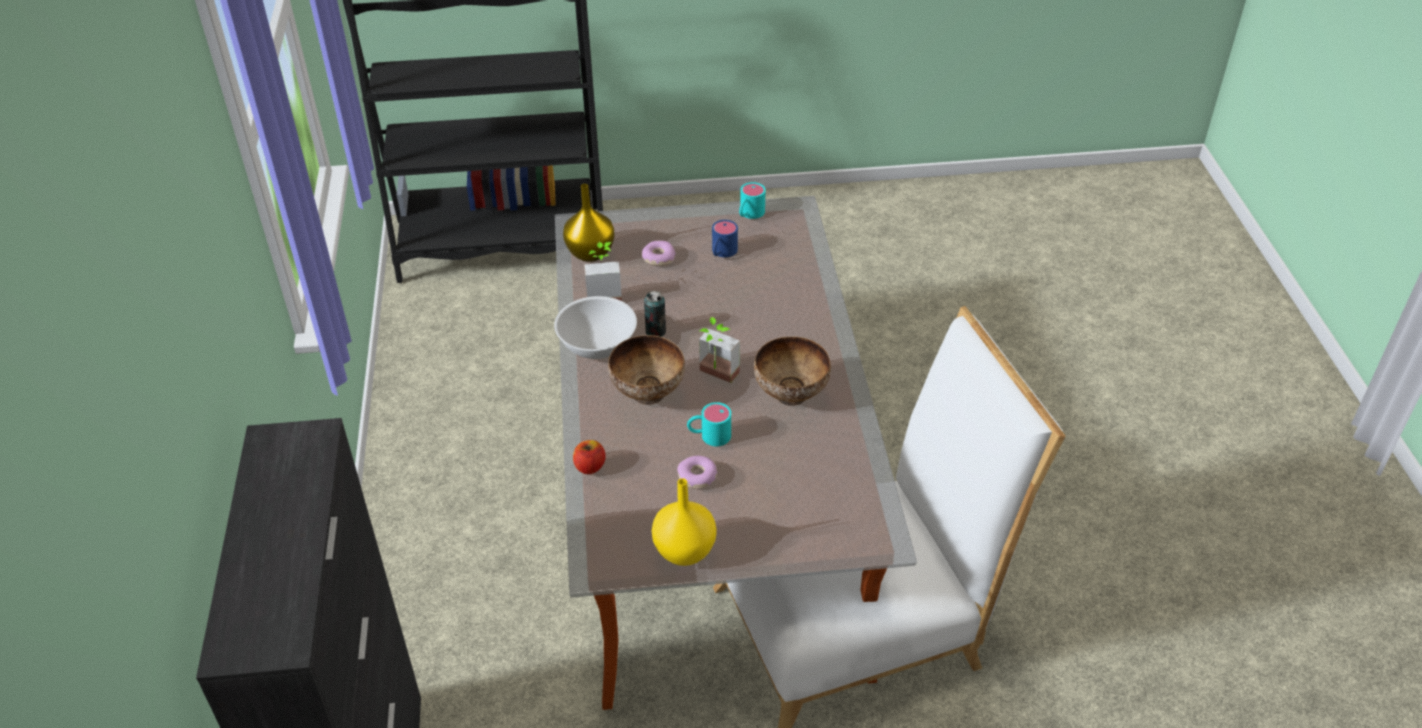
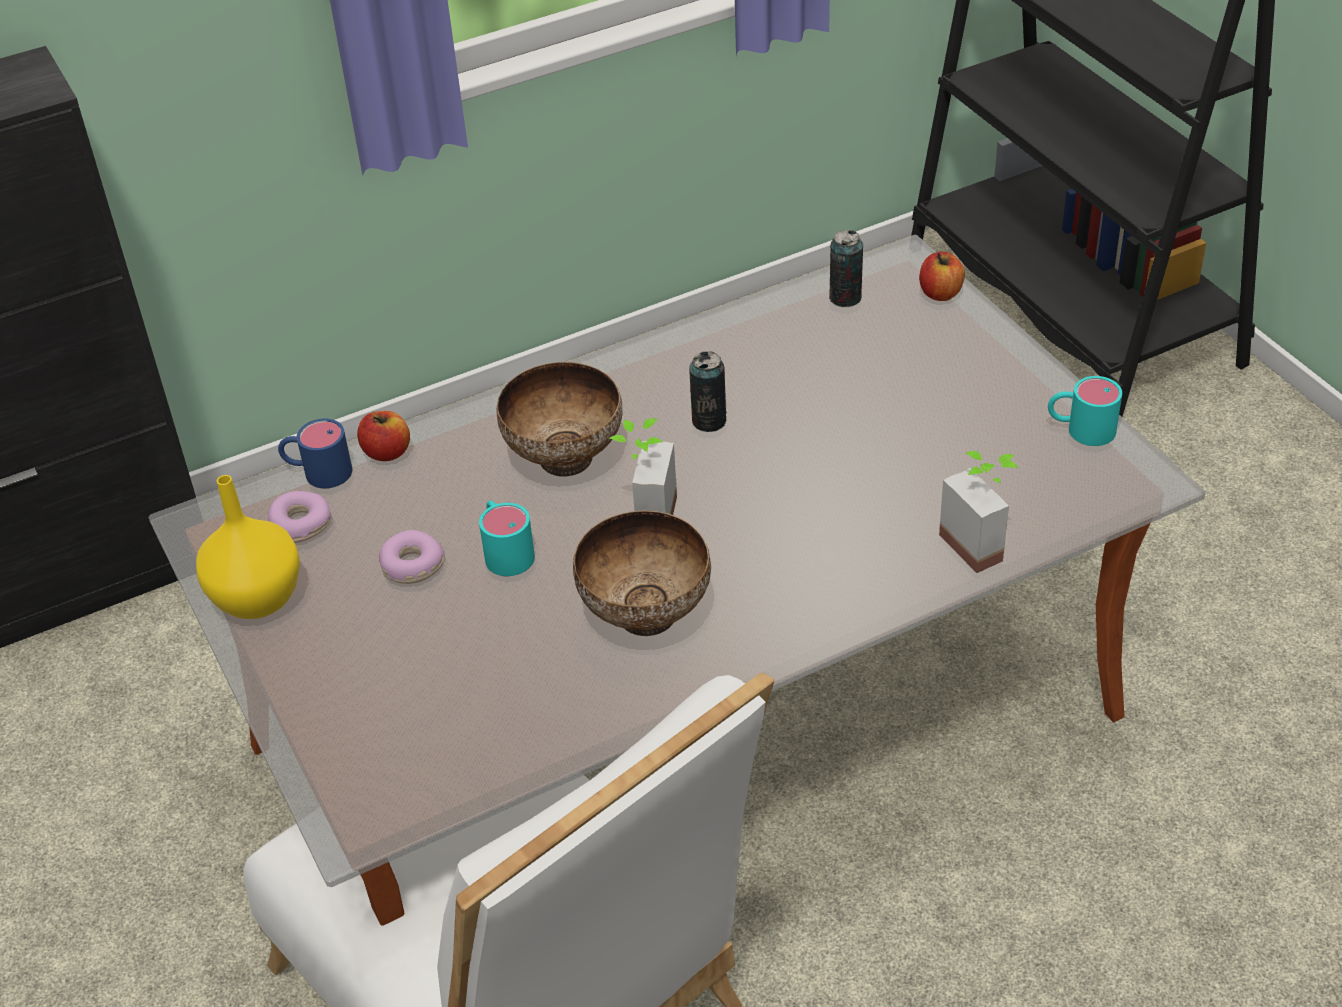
camera: 70 degrees right, 0 degrees up
white bowl [554,296,637,359] -> none
yellow vase [563,184,614,262] -> can [829,230,863,307]
potted plant [584,242,622,301] -> potted plant moved to [939,451,1019,573]
donut [642,240,675,266] -> donut moved to [268,491,331,543]
blue mug [712,220,738,257] -> blue mug moved to [278,418,352,488]
none -> apple [919,252,965,301]

